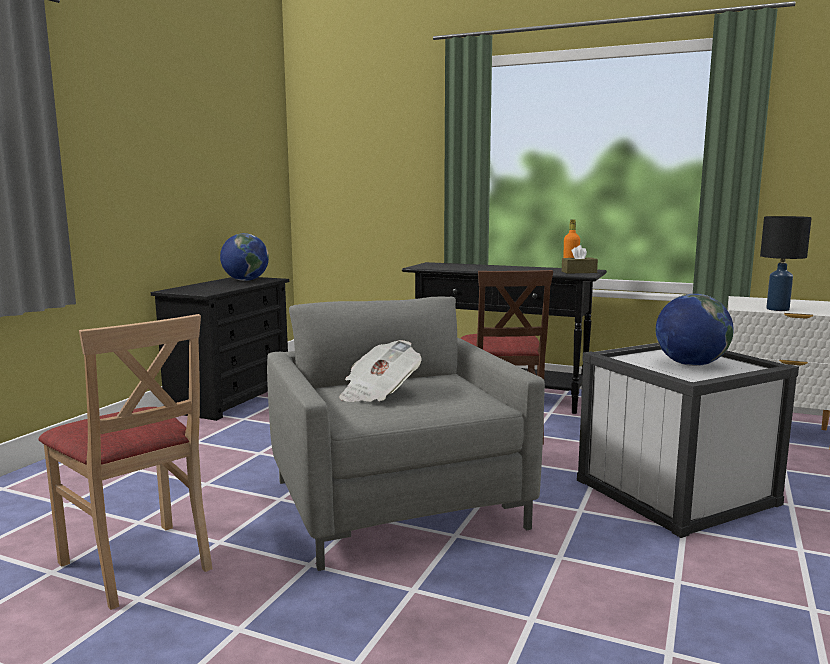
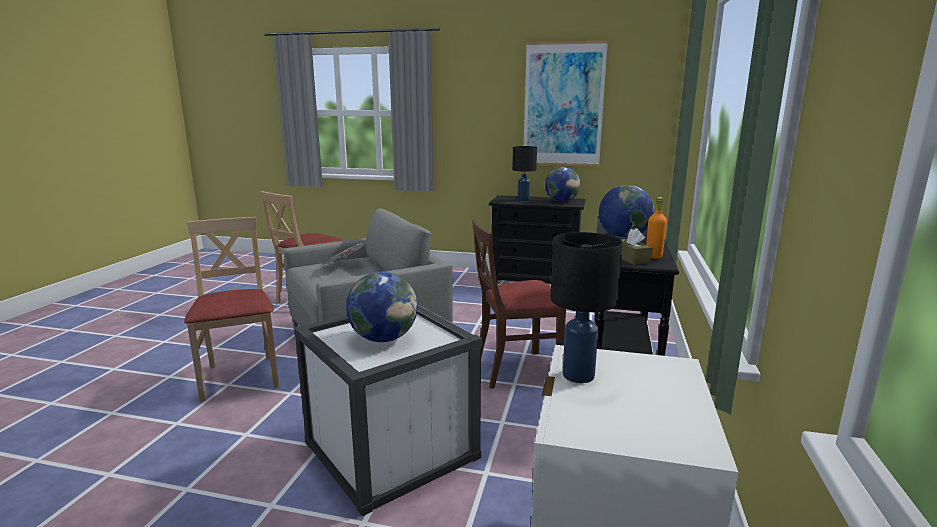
camera: 80 degrees right, 5 degrees up
none -> beige chair [184,217,279,402]
none -> black table lamp [512,146,537,201]
none -> picture [524,40,608,166]
none -> globe [599,185,654,238]

